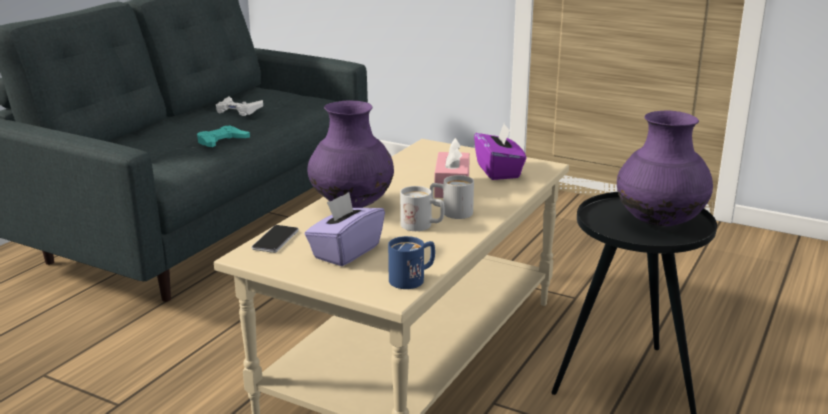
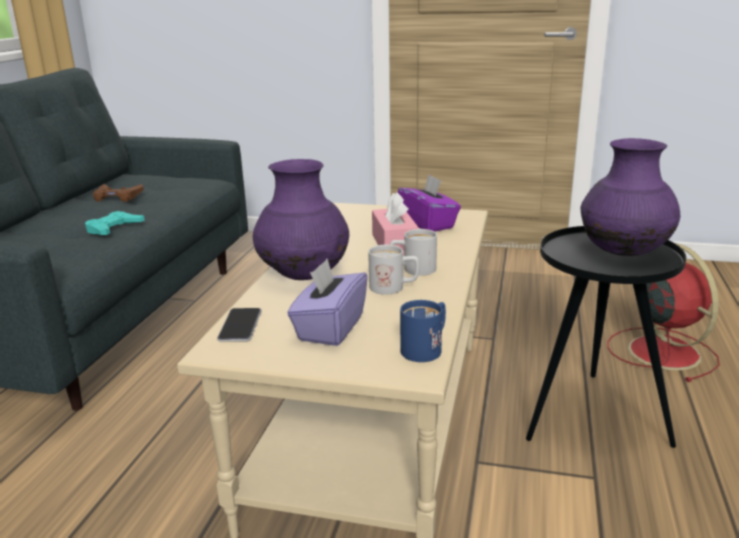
camera: 15 degrees left, 0 degrees up
white game controller [216,97,263,116] -> brown game controller [93,184,144,202]
none -> red fan [607,243,720,382]

